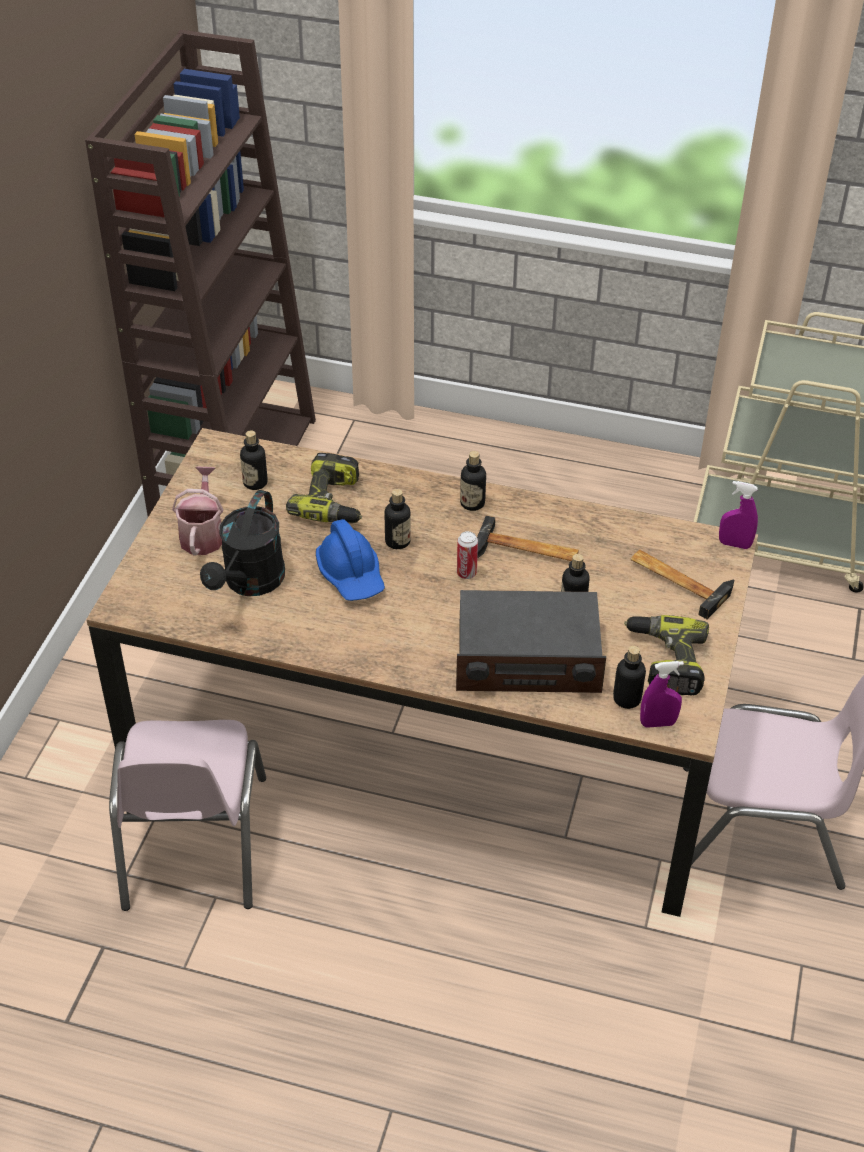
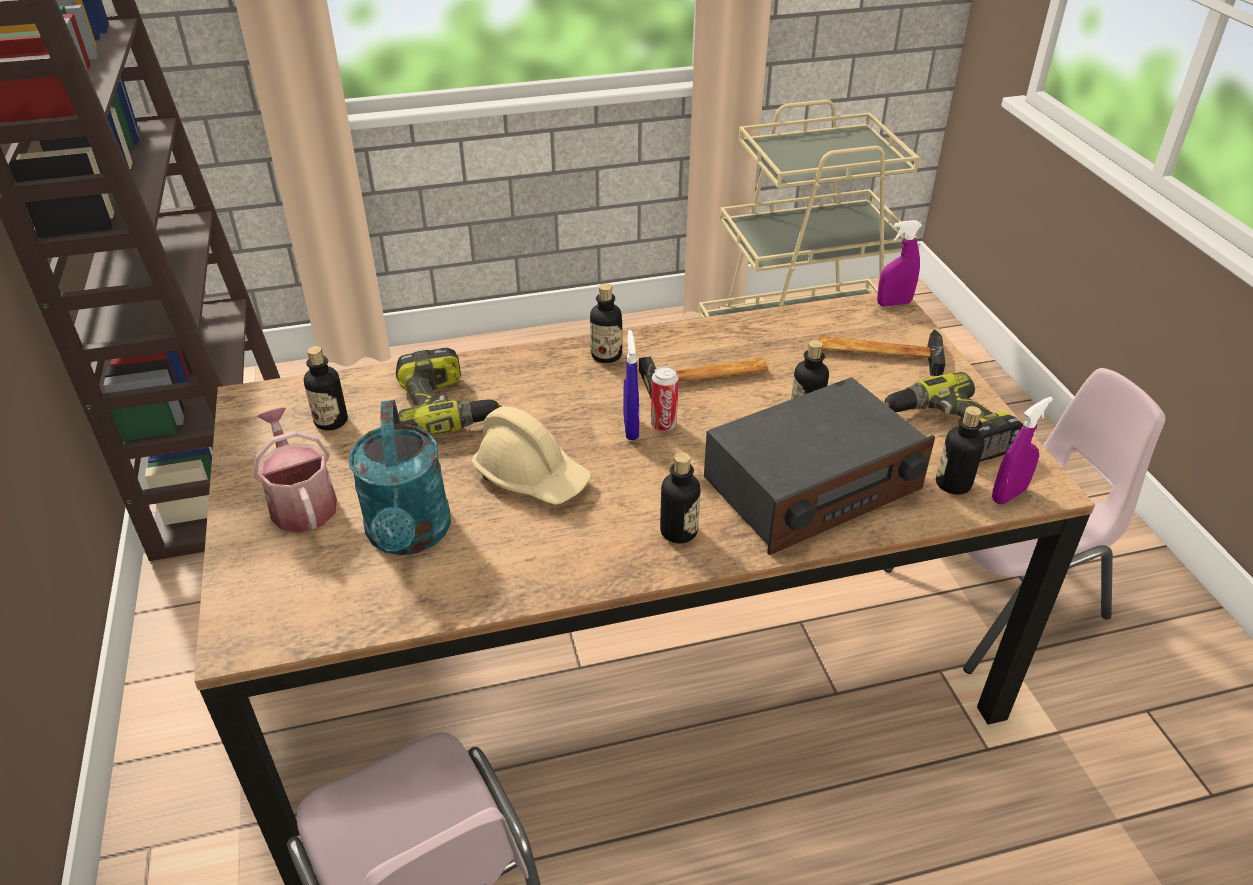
camera: 30 degrees left, 5 degrees down
black watering can [200,490,285,596] -> turquoise watering can [349,400,451,555]
blue hard hat [316,519,385,601] -> beige hard hat [471,406,591,505]
bottle [385,489,411,549] -> bottle moved to [660,452,701,543]
none -> blue spray bottle [623,330,639,440]

